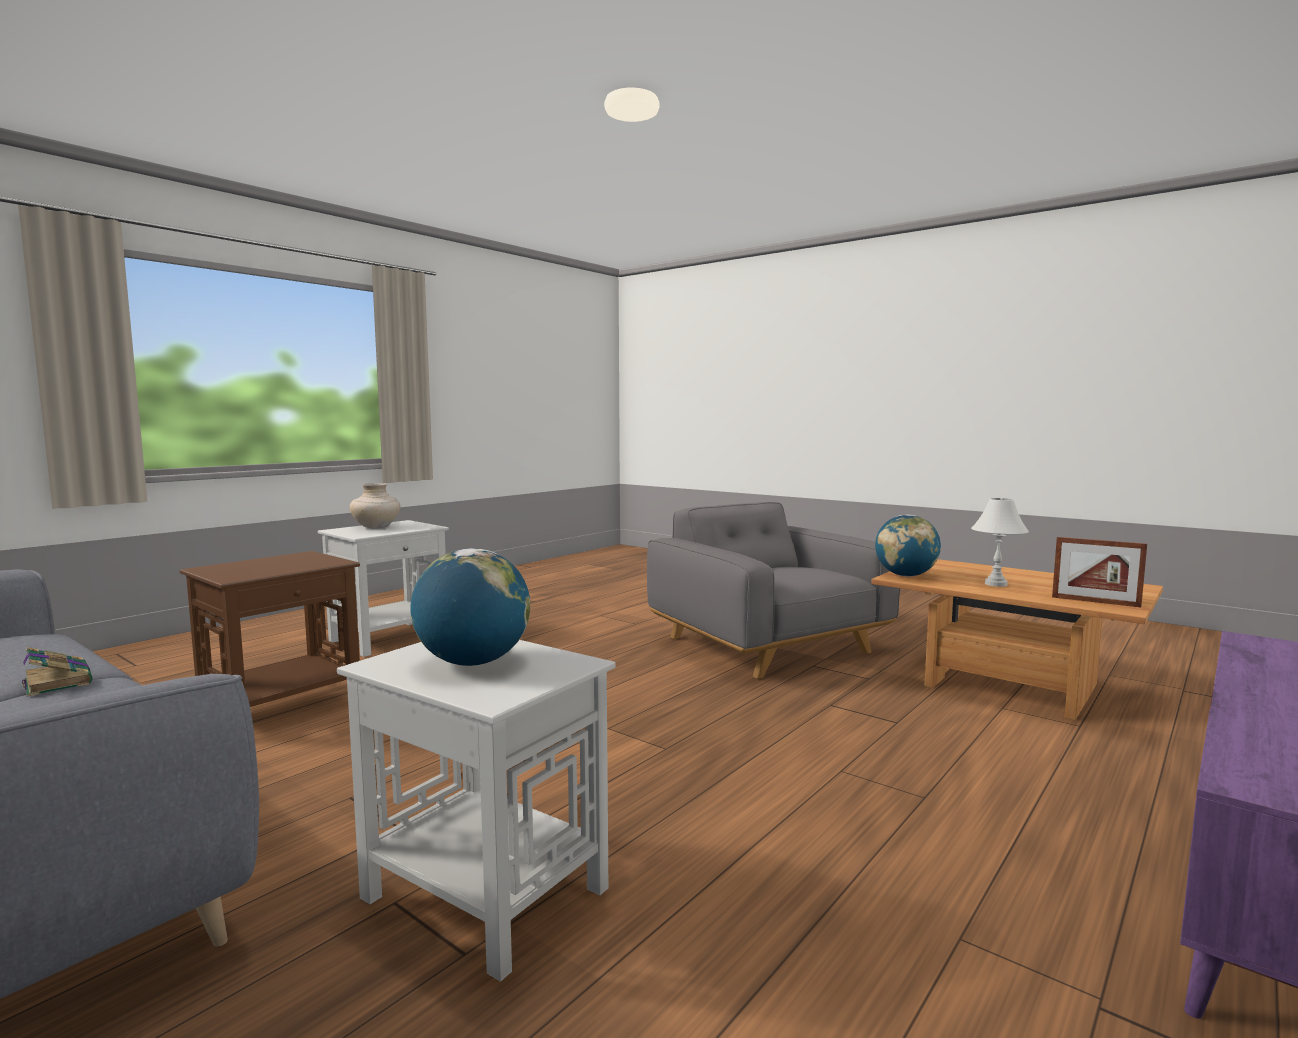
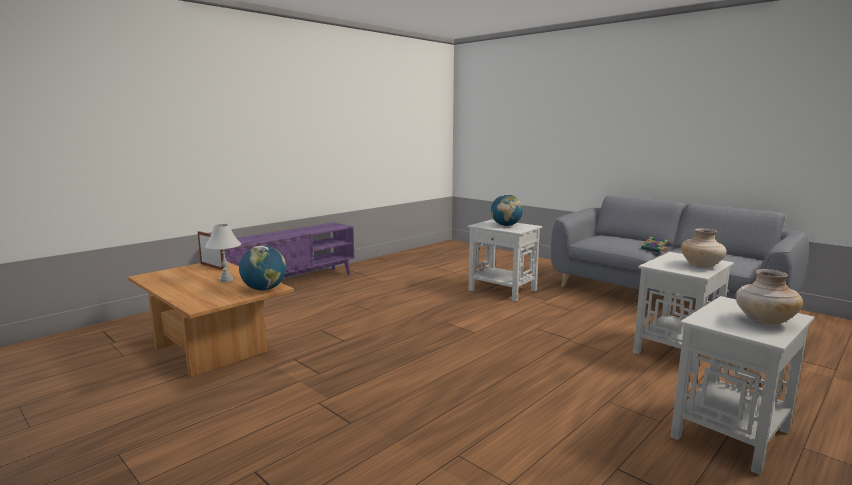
camera: 175 degrees left, 5 degrees up
brown side table [180,551,360,707] -> white side table [633,252,734,369]
grey armchair [647,502,900,679] -> none
none -> beige vase [681,228,727,268]

